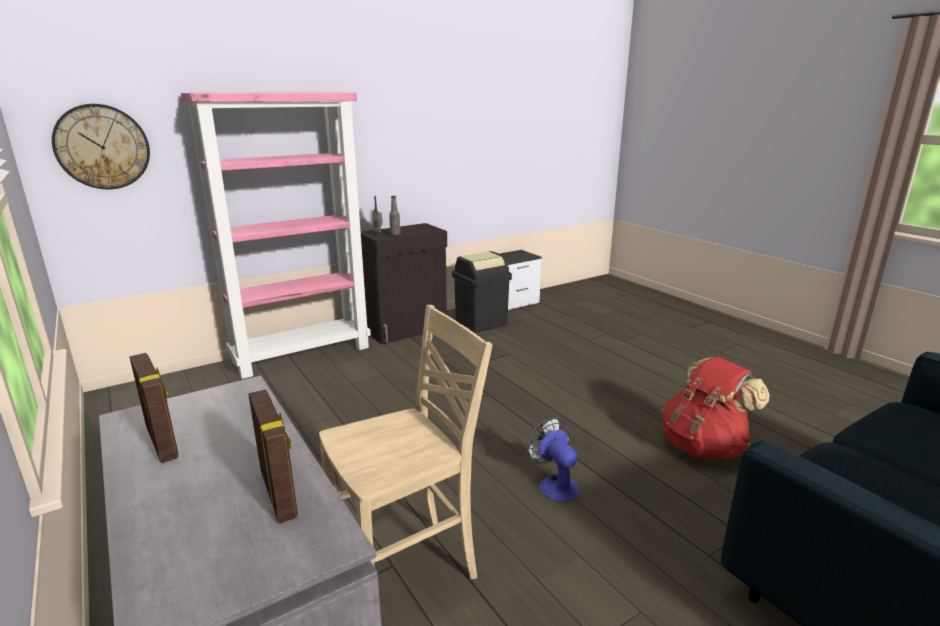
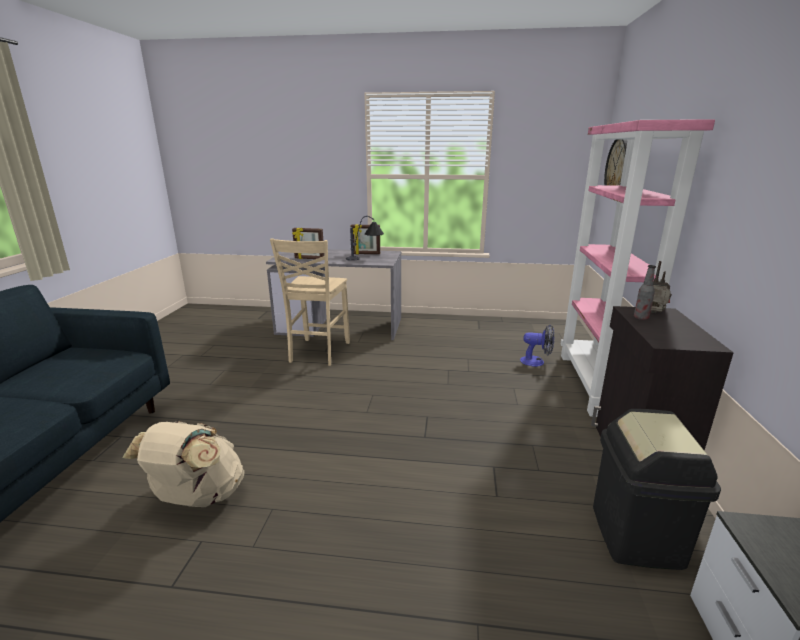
camera: 130 degrees right, 0 degrees up
fan [527,417,579,502] -> fan moved to [520,324,555,367]
red backpack [662,357,769,460] -> beige backpack [122,421,245,507]
none -> table lamp [346,216,384,261]

